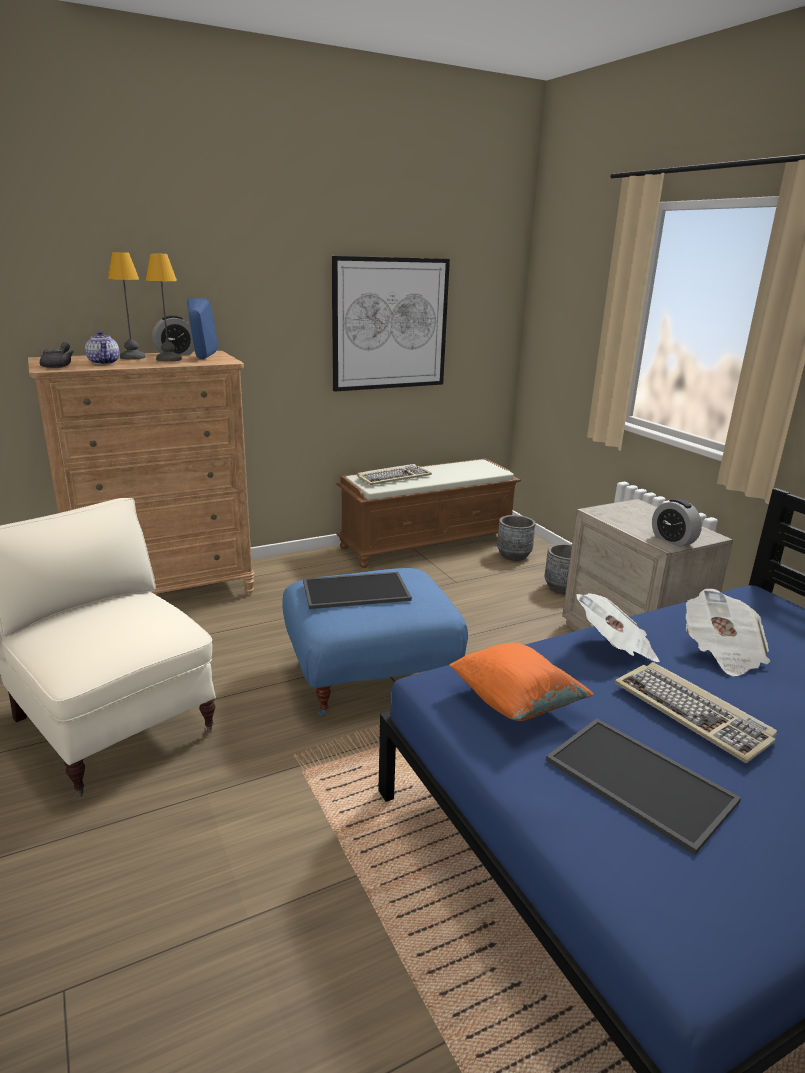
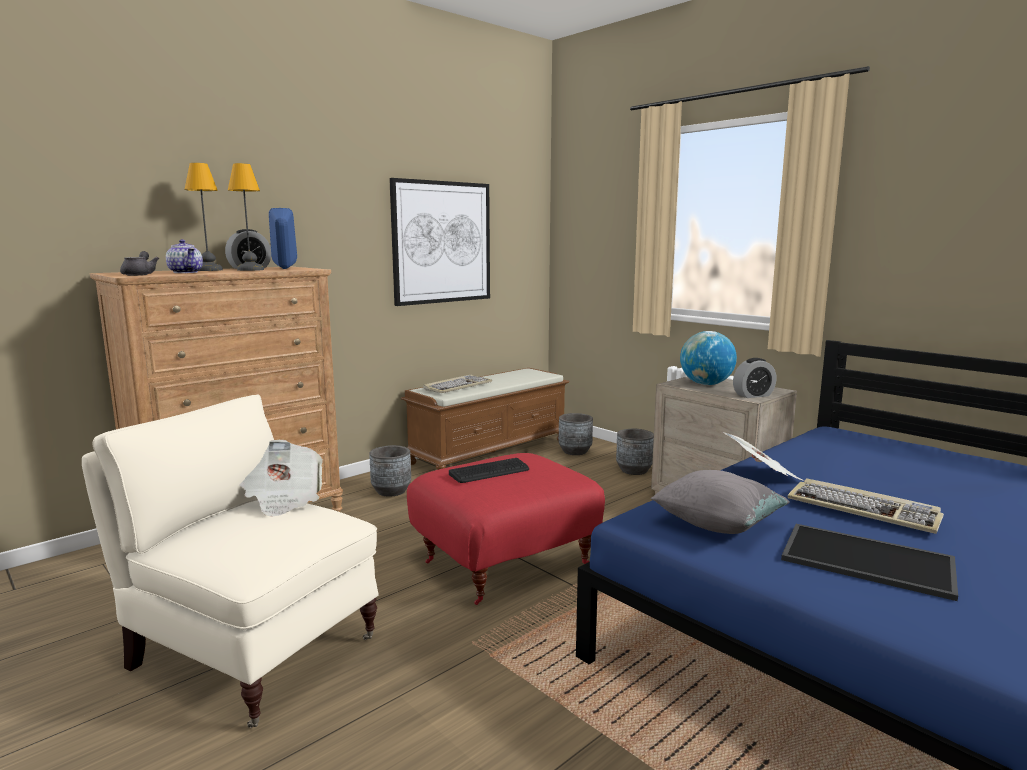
camera: 15 degrees left, 10 degrees down
blue ottoman [282,568,468,716] -> red ottoman [407,453,605,605]
tray [303,572,412,609] -> keyboard [449,458,529,483]
orange pillow [449,642,593,721] -> grey pillow [651,470,790,534]
alarm clock [652,499,702,547] -> alarm clock turned 60 degrees counterclockwise [733,358,777,398]
newspaper [686,589,770,677] -> newspaper moved to [239,440,323,517]
none -> grey planter [369,445,411,497]
none -> globe [680,331,737,385]

